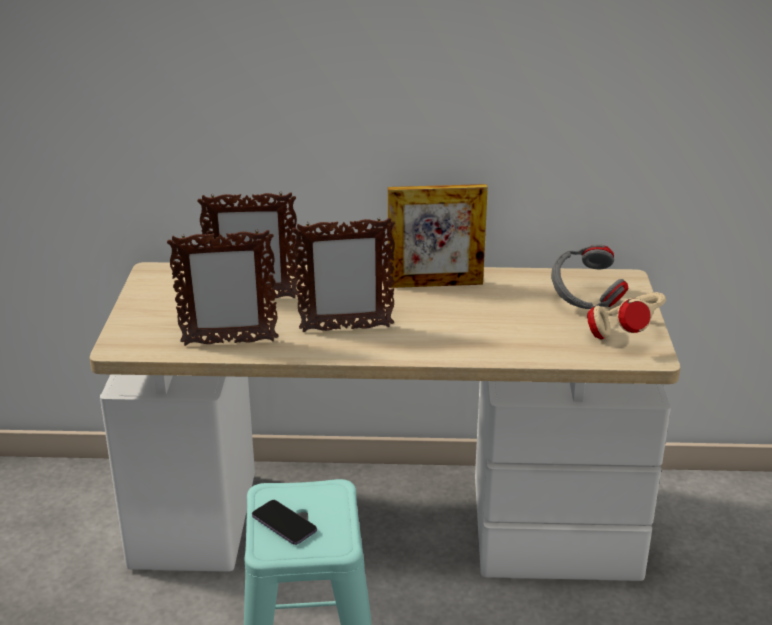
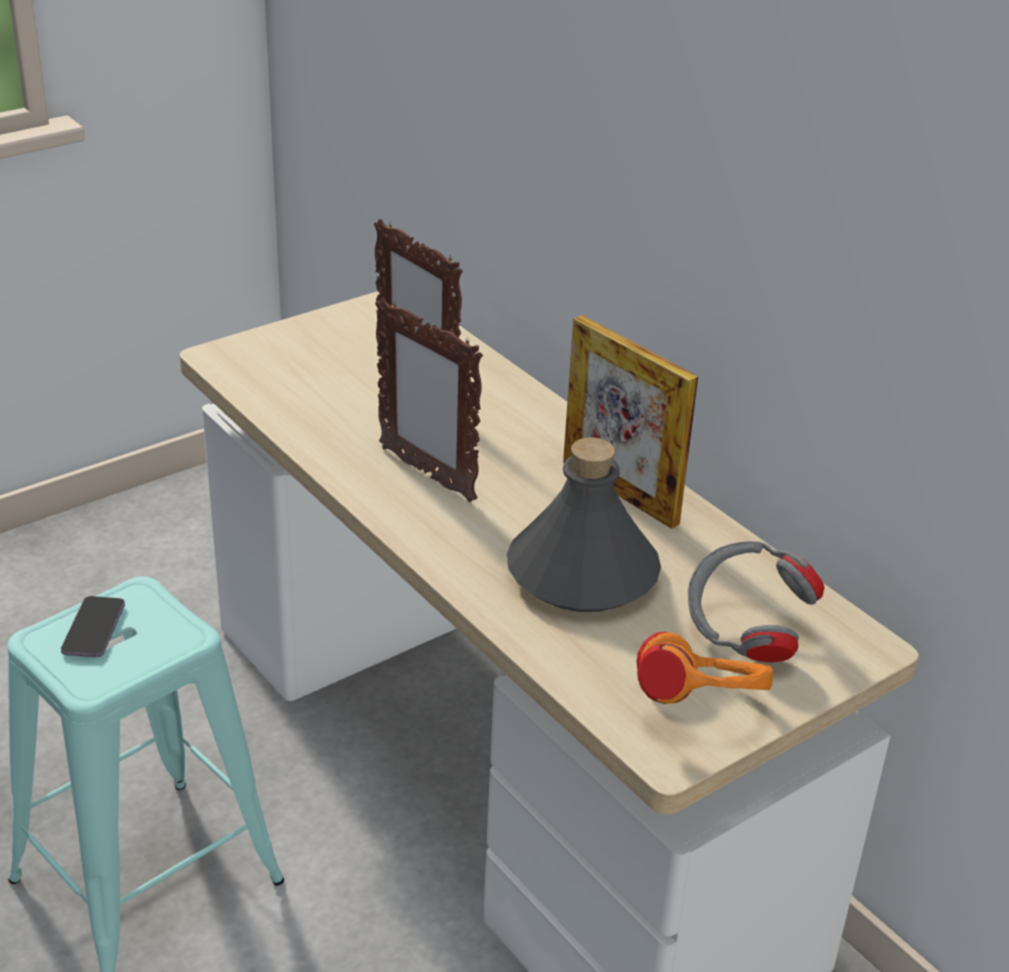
camera: 50 degrees right, 5 degrees up
picture frame [167,229,278,346] -> none
beige headphones [587,292,666,340] -> orange headphones [637,632,773,704]
none -> grey bottle [507,438,661,612]

